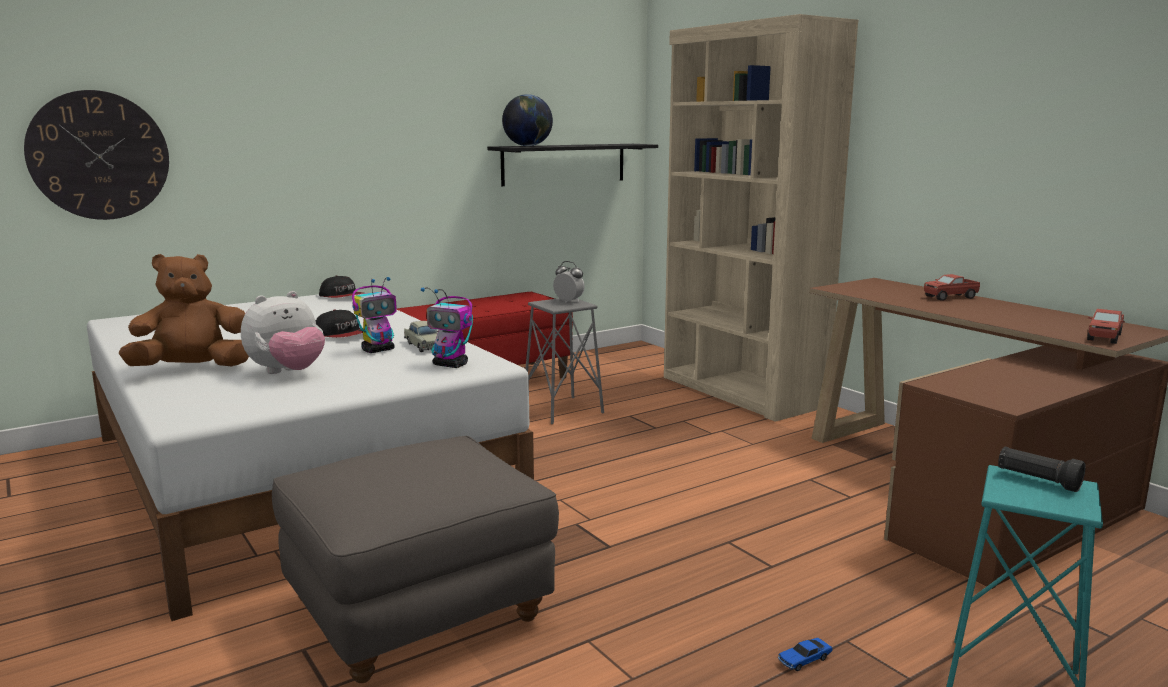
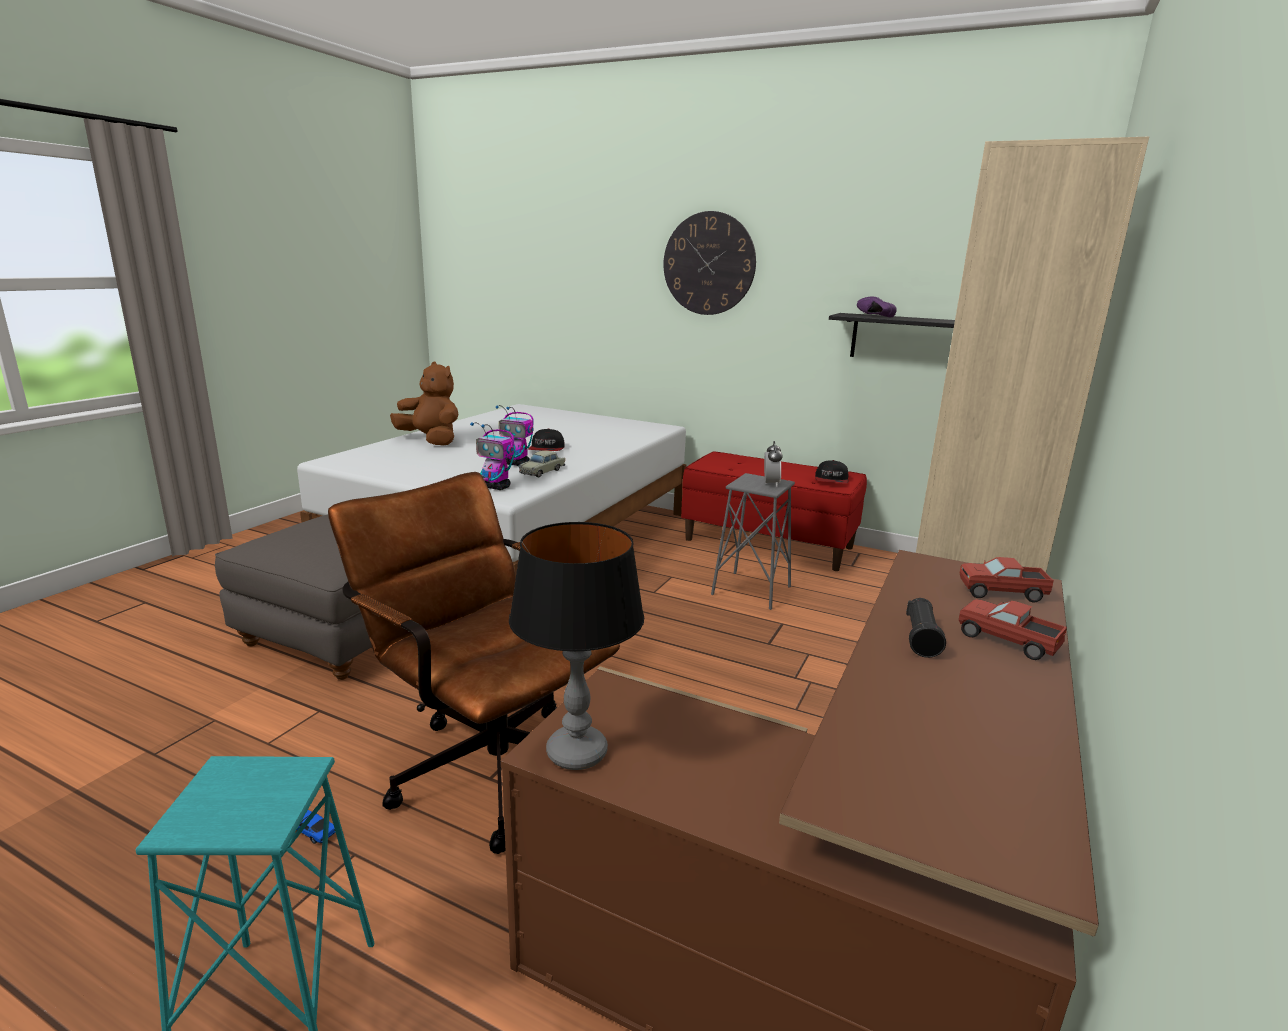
camera: 60 degrees right, 5 degrees up
wall clock [24,90,169,220] -> wall clock moved to [663,211,756,315]
plush toy [241,291,325,374] -> none
cap [319,275,364,298] -> cap moved to [815,460,848,483]
toy robot [421,287,473,368] -> toy robot turned 60 degrees counterclockwise [470,422,515,490]
globe [502,94,553,146] -> purple shoe [857,297,897,317]
black flashlight [998,447,1086,492] -> black flashlight moved to [906,598,946,658]
toy truck [1087,309,1125,344] -> toy truck moved to [960,557,1054,602]
none -> brown office chair [328,472,620,854]
none -> table lamp [509,522,644,770]

